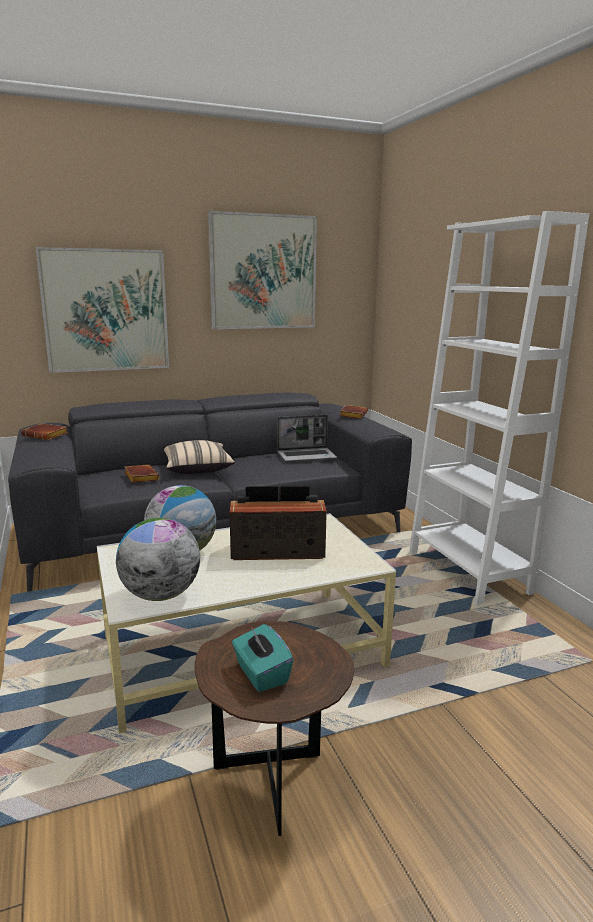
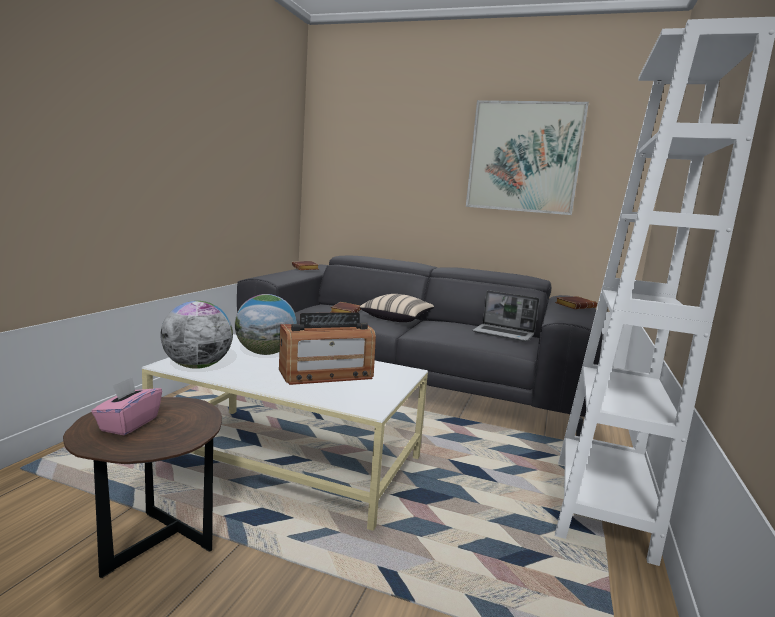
camera: 40 degrees right, 5 degrees down
picture [35,247,169,373] -> none
radio [230,486,327,560] -> radio turned 120 degrees clockwise [279,312,376,385]
turquoise tissue box [232,624,294,692] -> pink tissue box [91,377,162,435]

